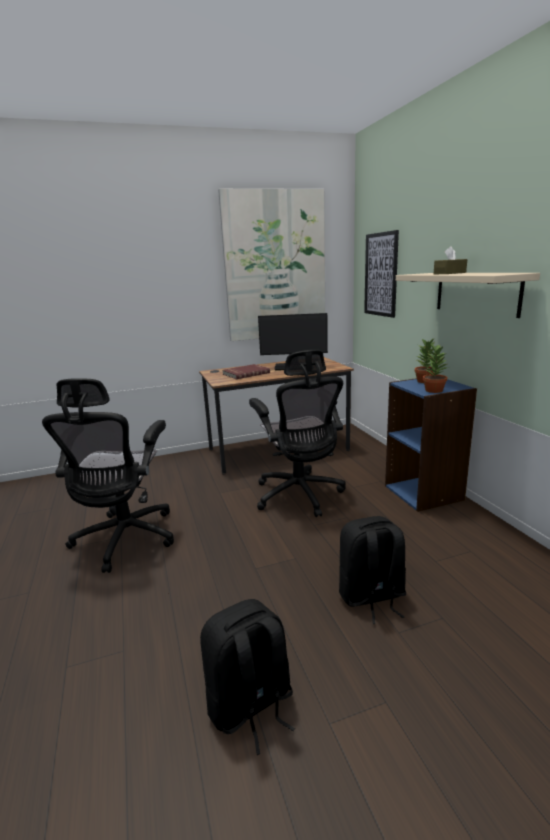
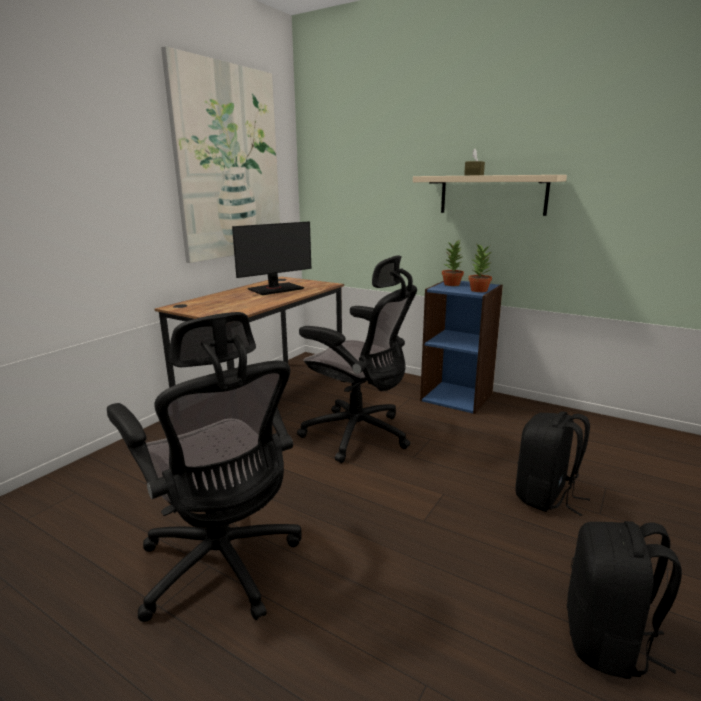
camera: 40 degrees left, 0 degrees up
red book [223,364,270,379] -> none
picture [364,230,399,318] -> none

